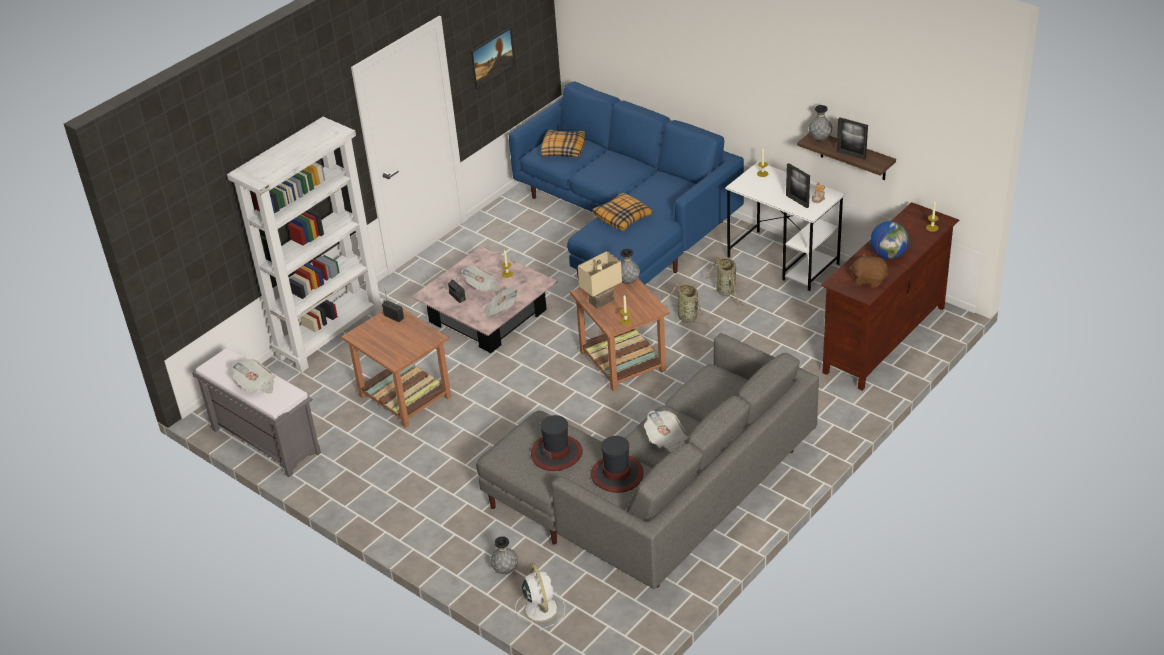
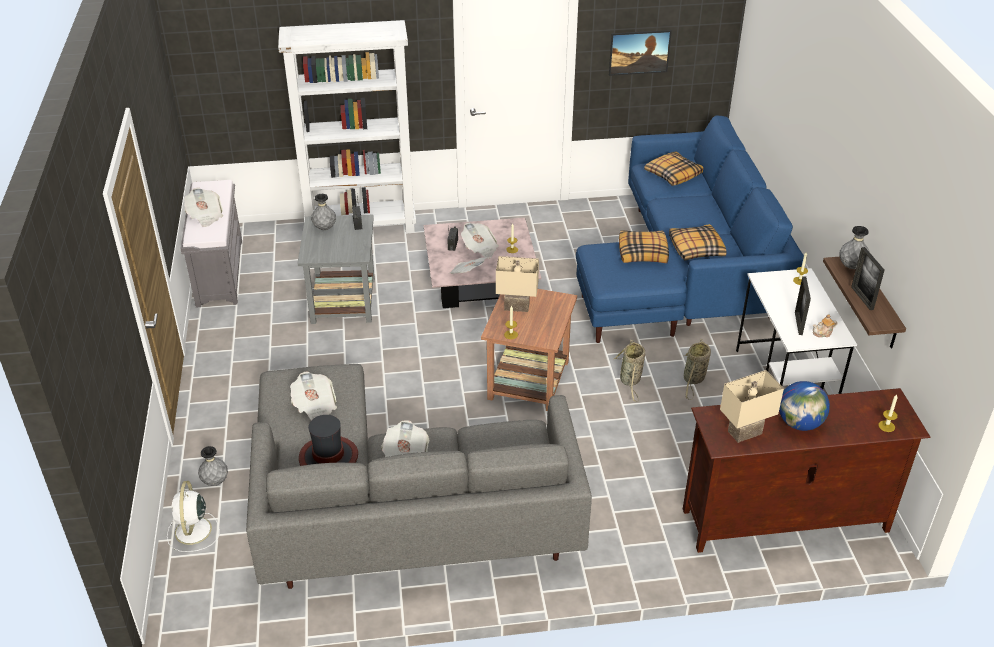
camera: 40 degrees right, 0 degrees up
brown side table [341,309,451,428] -> grey side table [297,215,375,324]
white fan [515,563,565,631] -> white fan turned 150 degrees clockwise [167,481,220,552]
hat [531,415,583,471] -> newspaper [290,371,337,420]
grey vase [620,249,640,284] -> grey vase moved to [311,194,336,230]
brown plush toy [850,253,888,288] -> beige table lamp [720,370,784,443]
none -> pillow [669,224,726,260]

